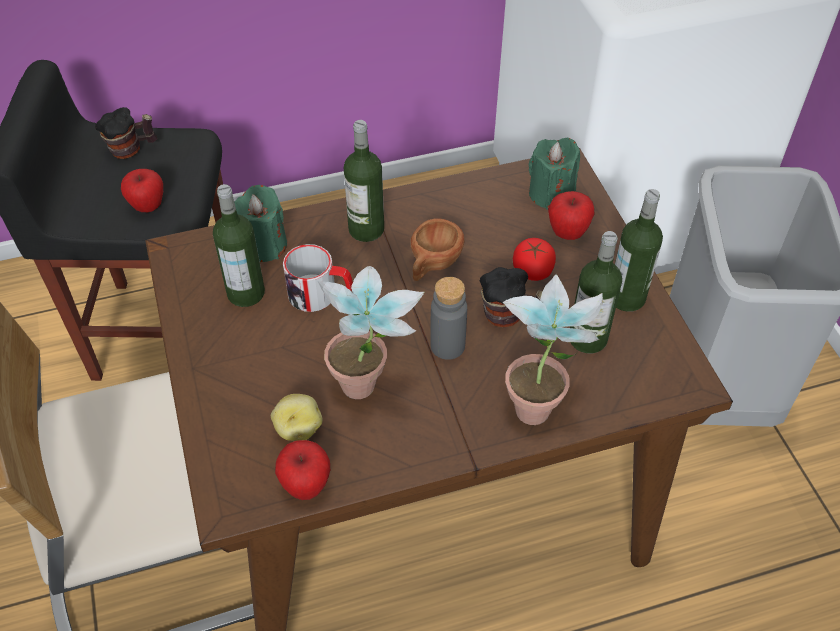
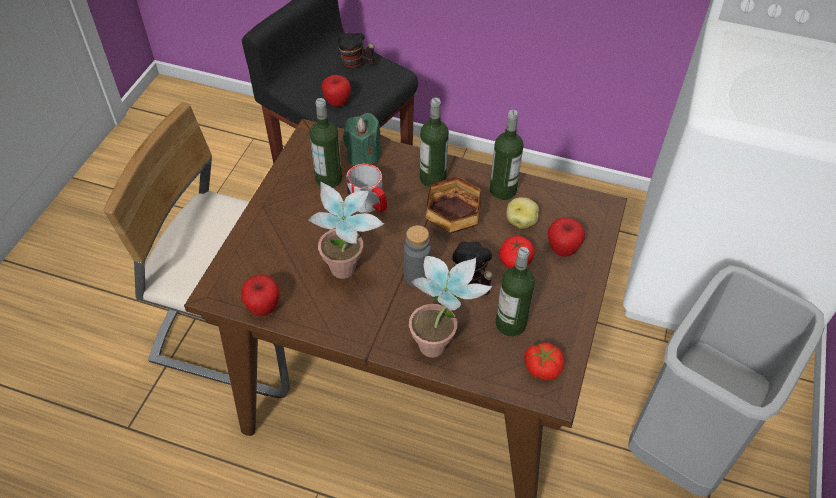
camera: 35 degrees right, 0 degrees up
potato [271,394,323,441] -> potato moved to [506,197,539,229]
brown cup [411,219,464,281] -> bowl [425,176,481,233]
green candle [528,138,580,210] -> none
bottle [615,189,663,312] -> bottle moved to [490,110,524,200]
none -> tomato [524,342,564,380]

